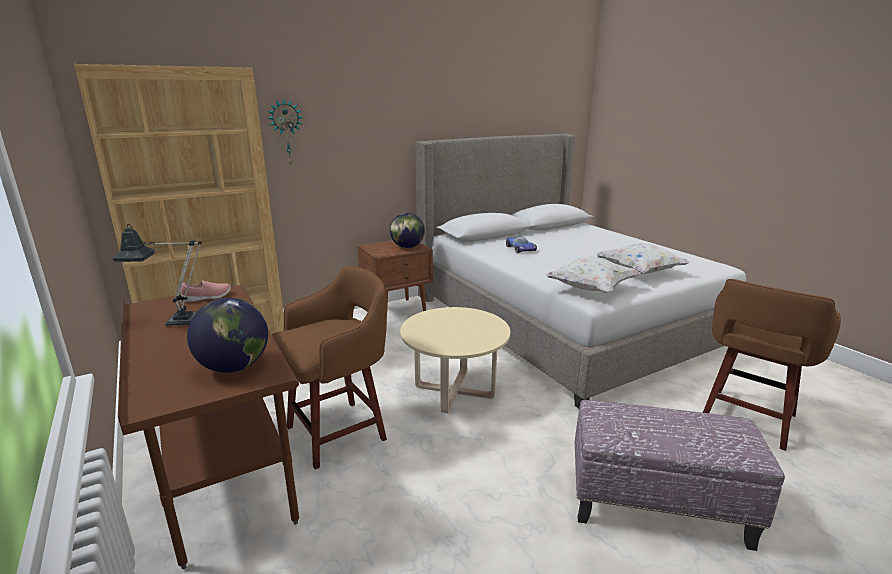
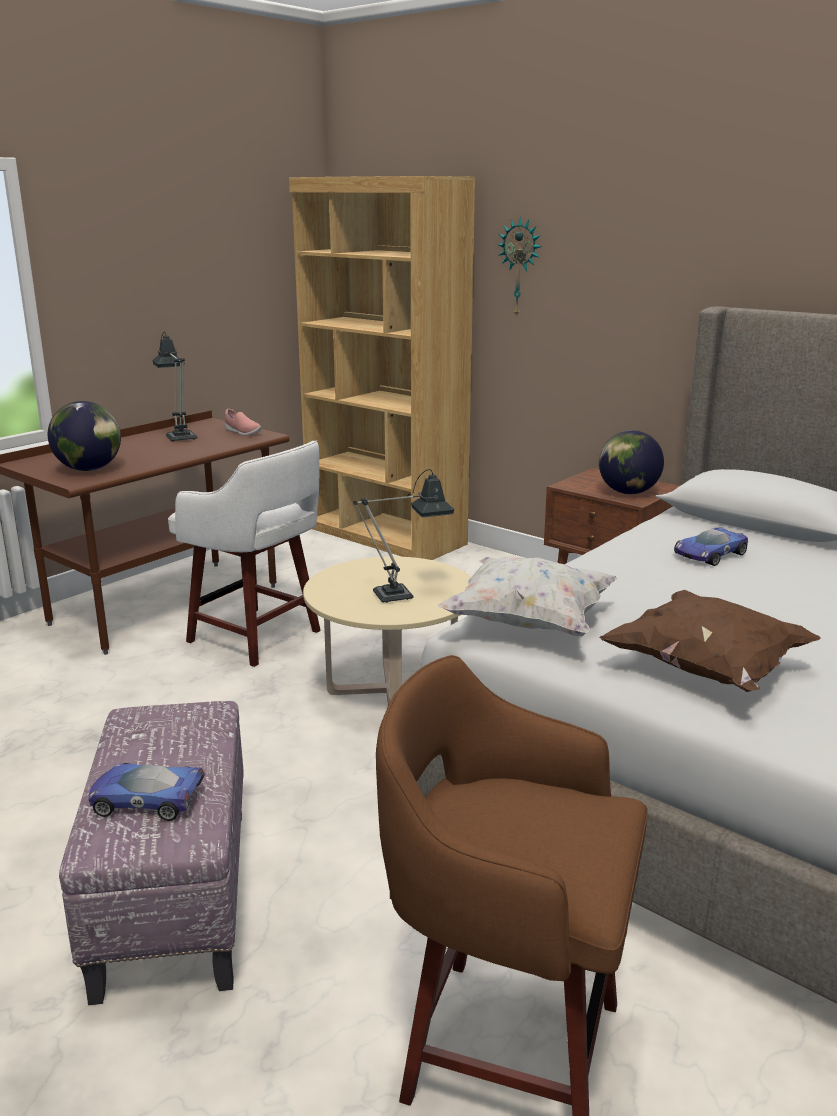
camera: 70 degrees right, 0 degrees up
brown stool [272,266,387,469] -> white stool [168,440,321,667]
white pillow [596,243,690,274] -> brown pillow [599,590,821,692]
none -> toy car [89,763,205,821]
none -> table lamp [353,469,455,603]

